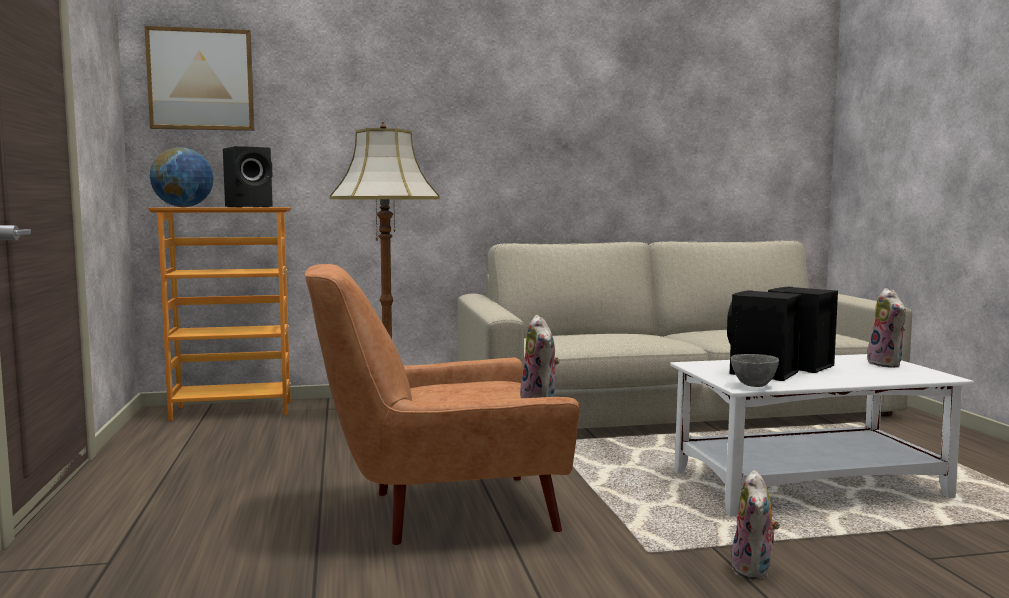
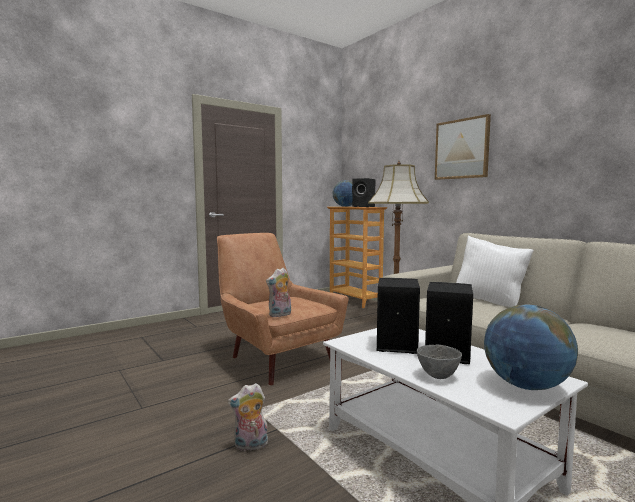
camera: 65 degrees right, 0 degrees up
picture [145,26,254,131] -> picture moved to [435,114,491,180]
grey bowl [731,354,779,387] -> grey bowl moved to [417,344,462,379]
plush toy [867,288,906,368] -> globe [484,305,578,390]
none -> white pillow [456,236,534,307]

